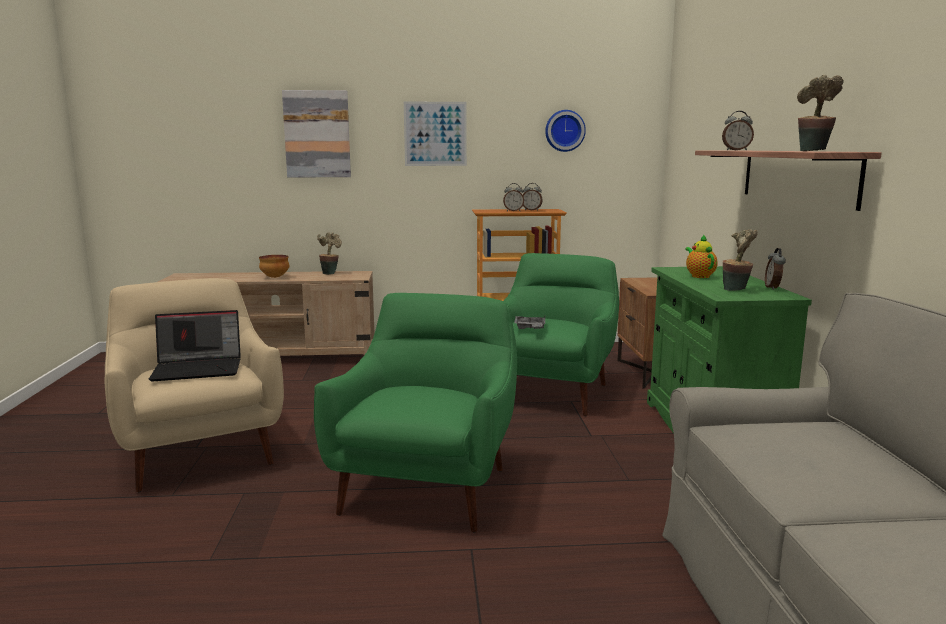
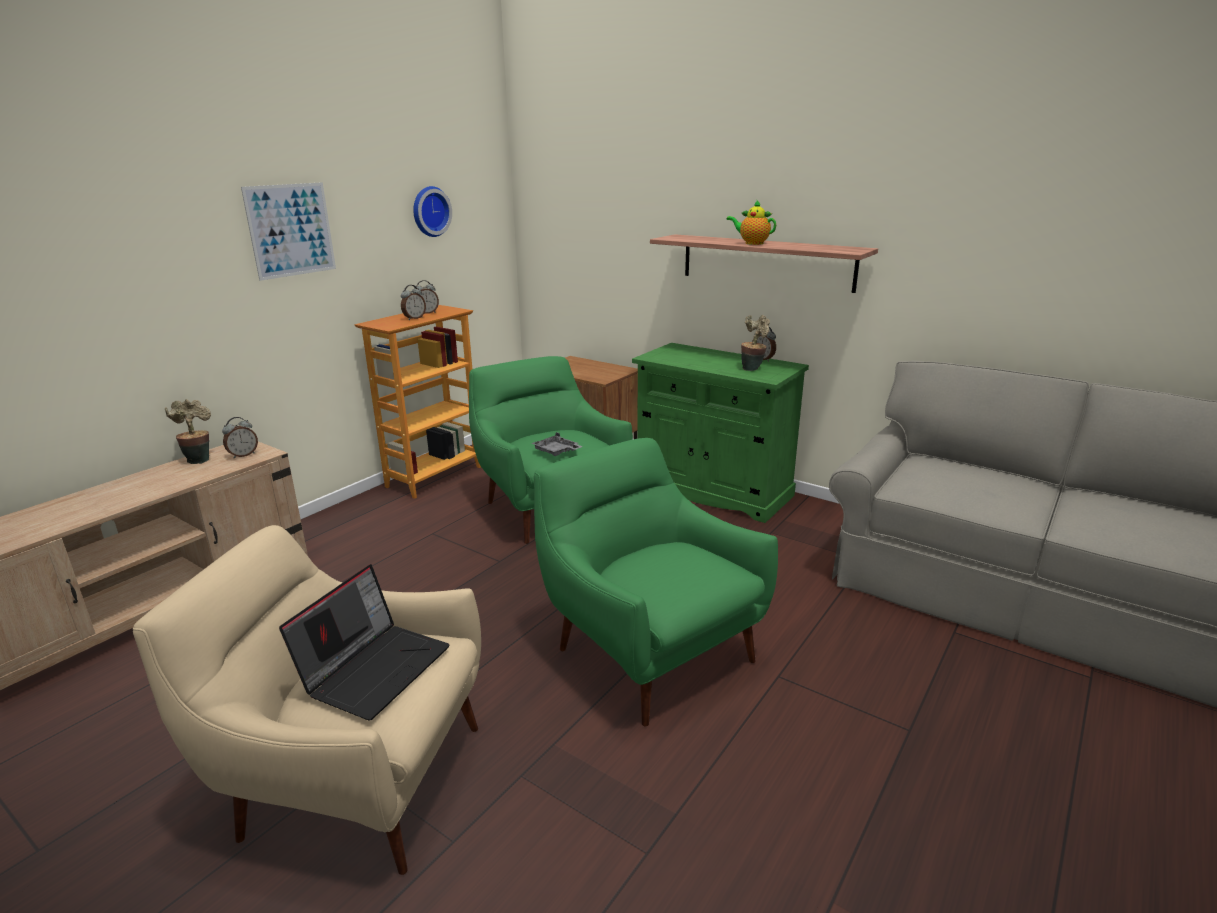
camera: 50 degrees left, 10 degrees up
bowl [259,255,289,278] -> none
picture [282,90,351,177] -> none
teapot [685,234,718,278] -> teapot moved to [726,199,776,245]
alarm clock [722,111,754,150] -> alarm clock moved to [222,417,258,459]
potted plant [797,75,844,151] -> none

